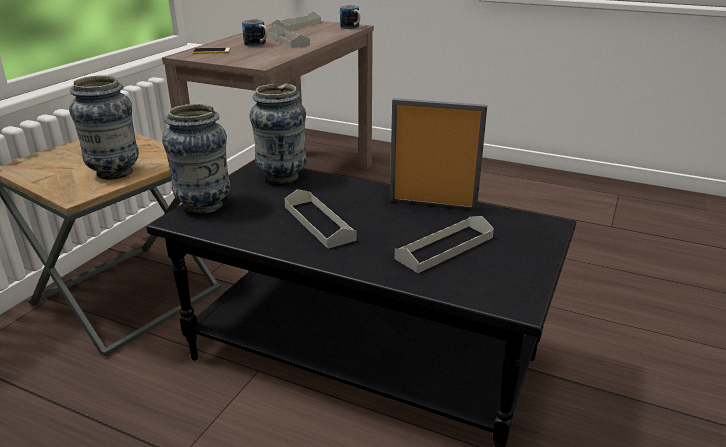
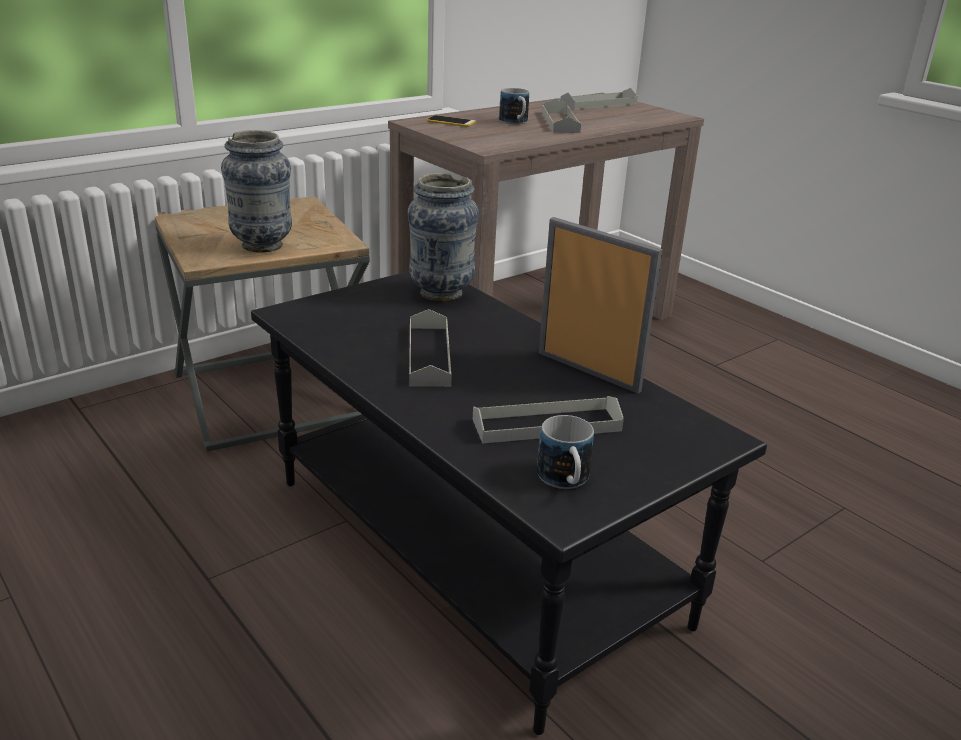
camera: 25 degrees right, 0 degrees up
vase [162,103,230,214] -> none
mug [340,5,361,29] -> mug moved to [537,415,594,489]

